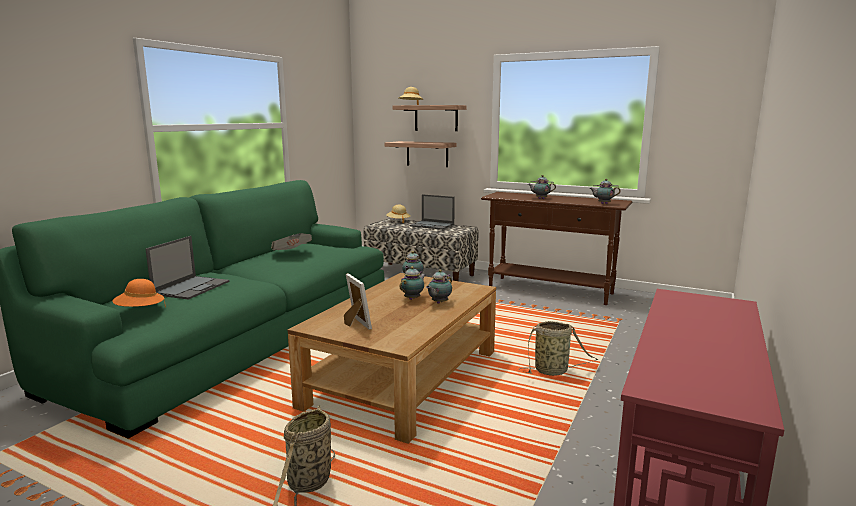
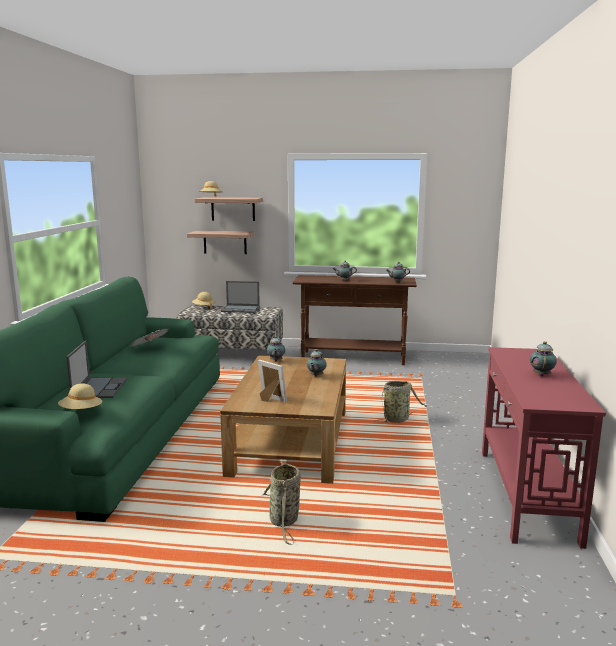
camera: 20 degrees left, 0 degrees up
orange hat [113,279,166,308] -> beige hat [58,383,102,409]
teapot [400,266,425,300] -> teapot moved to [530,341,557,376]

